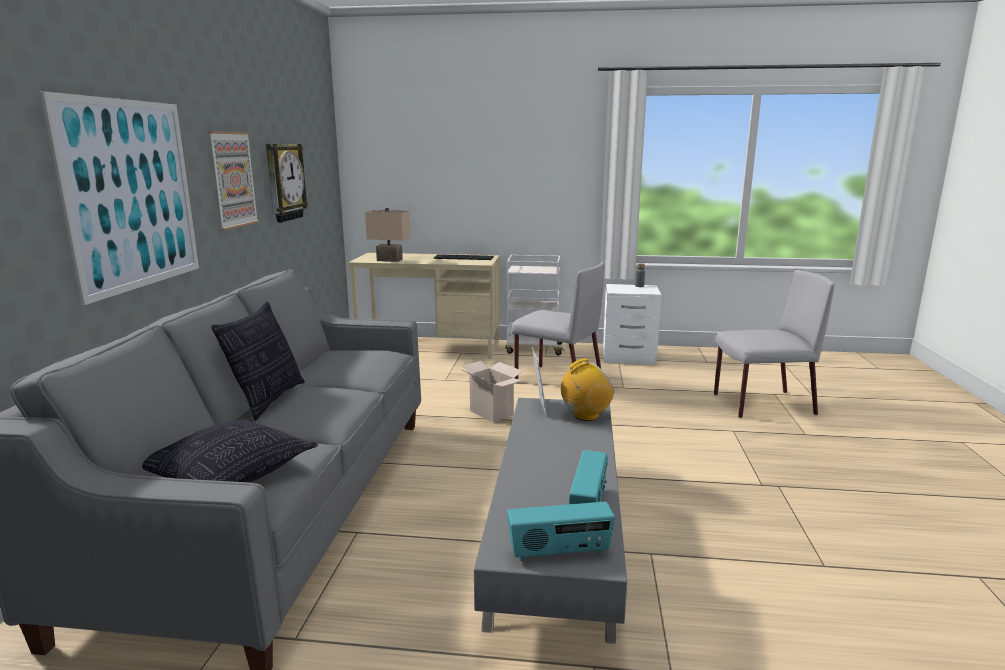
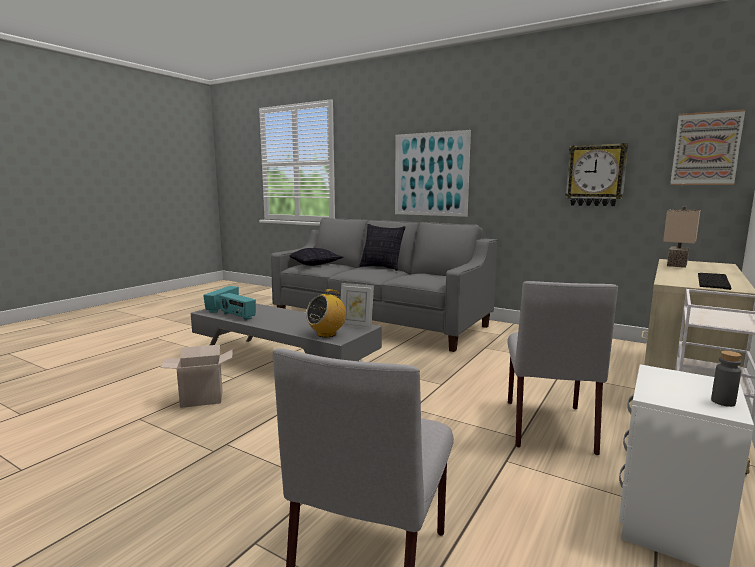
camera: 115 degrees right, 5 degrees down
picture [208,131,259,230] -> picture moved to [670,109,745,185]
cardboard box [461,361,523,422] -> cardboard box moved to [161,345,233,408]
grey chair [511,262,605,383] -> grey chair turned 45 degrees counterclockwise [507,281,618,455]
radio [561,358,615,421] -> radio turned 45 degrees clockwise [306,289,346,337]

